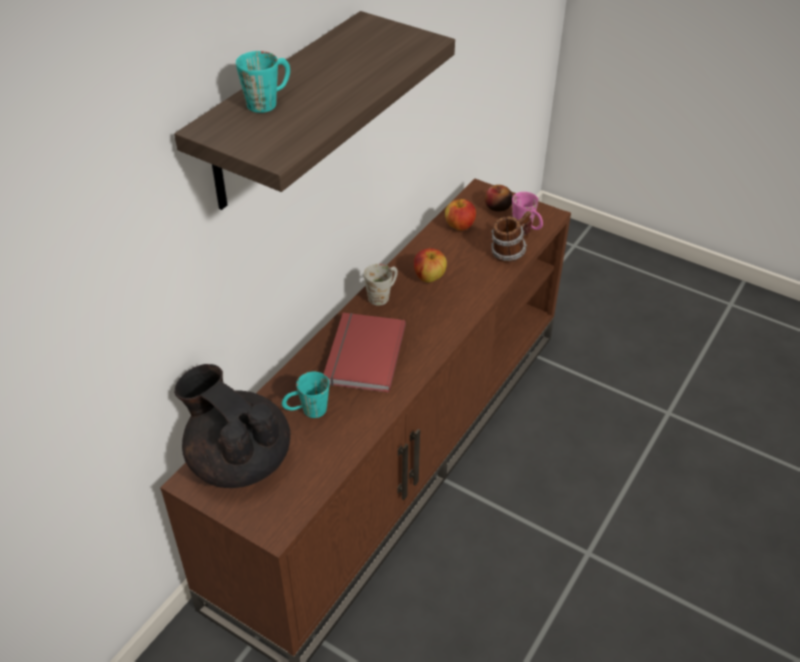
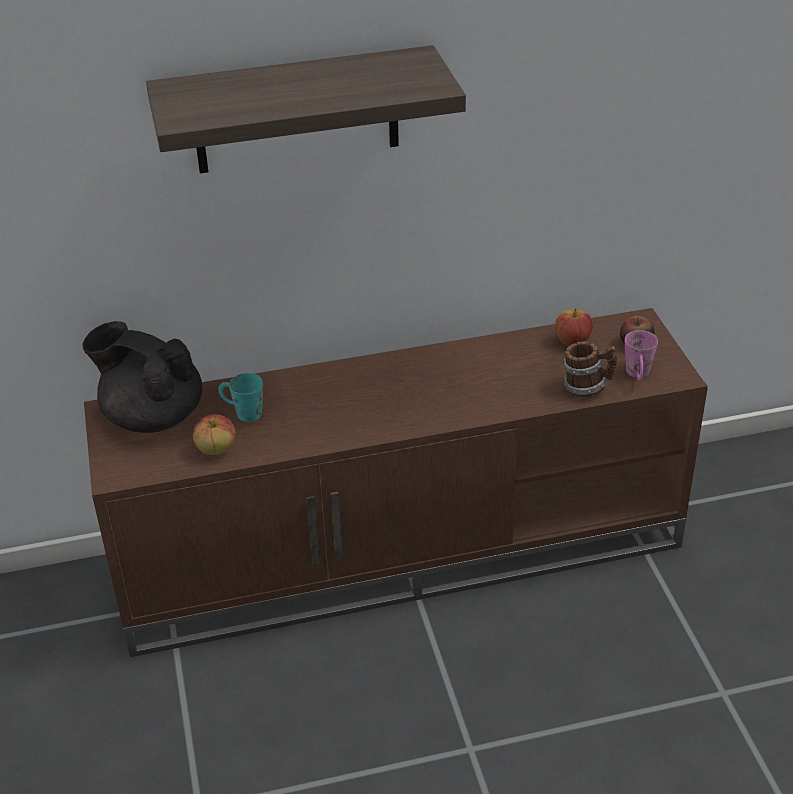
camera: 45 degrees right, 5 degrees down
black teapot [174,364,290,488] -> black teapot turned 60 degrees counterclockwise [83,321,202,433]
turquoise mug [236,51,290,113] -> none
red book [324,313,406,393] -> none
white mug [364,264,398,306] -> none
apple [414,248,447,283] -> apple moved to [193,414,236,455]

